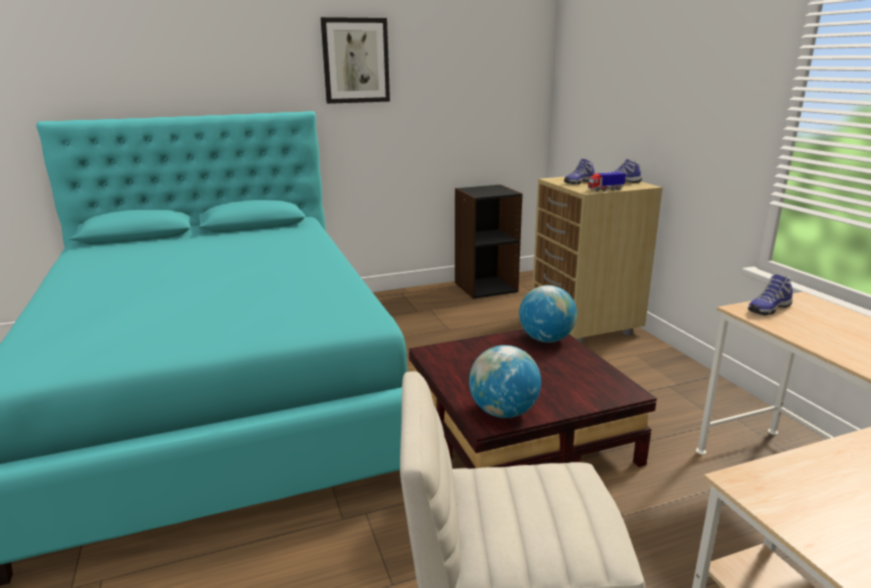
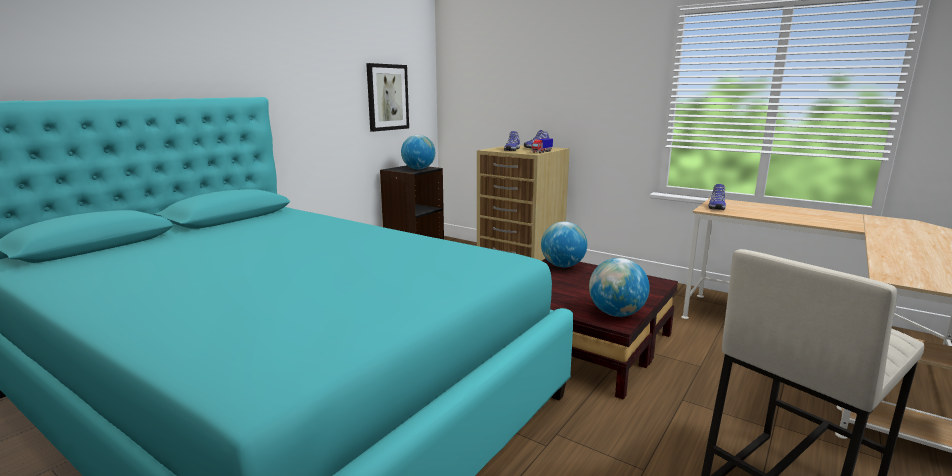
camera: 35 degrees left, 5 degrees down
picture [321,17,390,104] -> picture moved to [366,63,409,132]
none -> globe [401,135,435,170]

